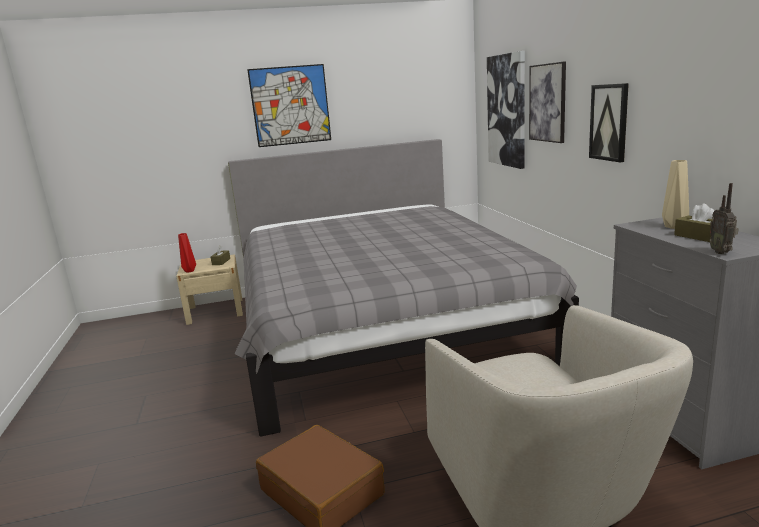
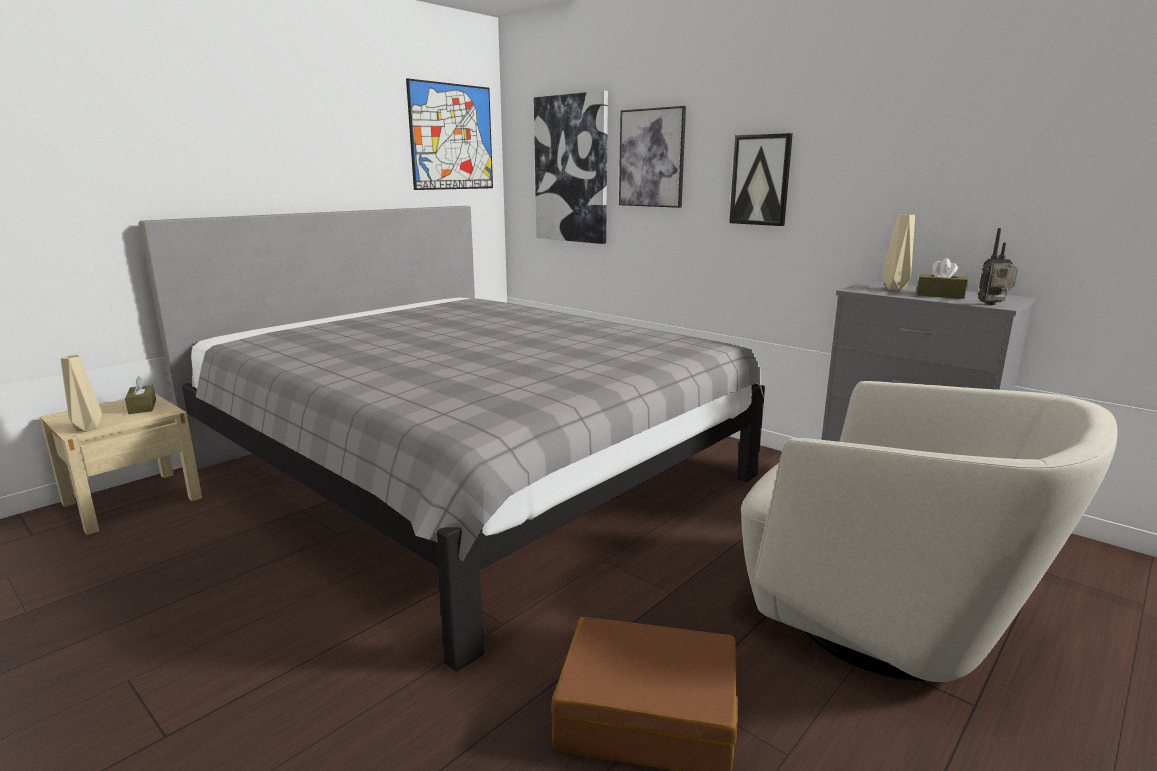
camera: 35 degrees left, 0 degrees up
red vase [178,233,196,273] -> beige vase [61,355,102,432]
picture [247,64,331,147] -> picture moved to [406,78,493,190]
radio [710,183,738,254] -> radio turned 120 degrees clockwise [978,228,1018,305]

